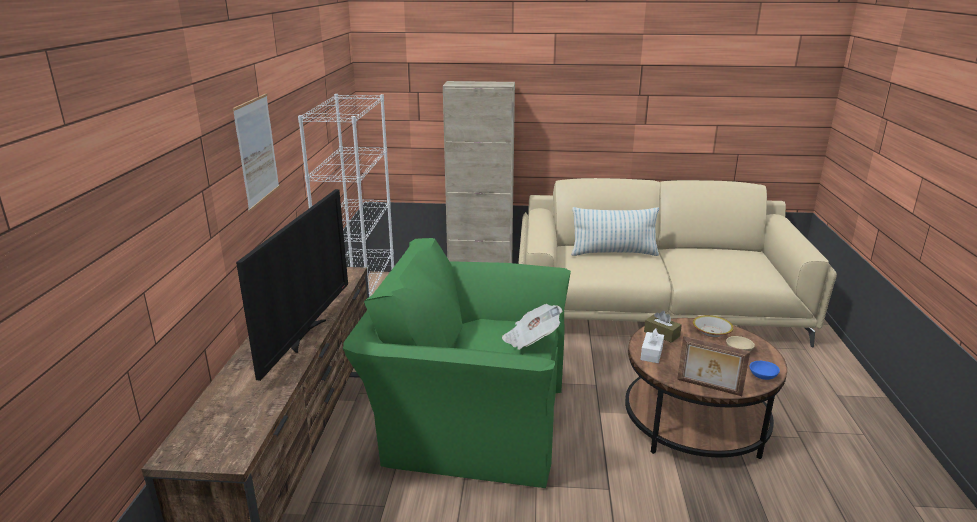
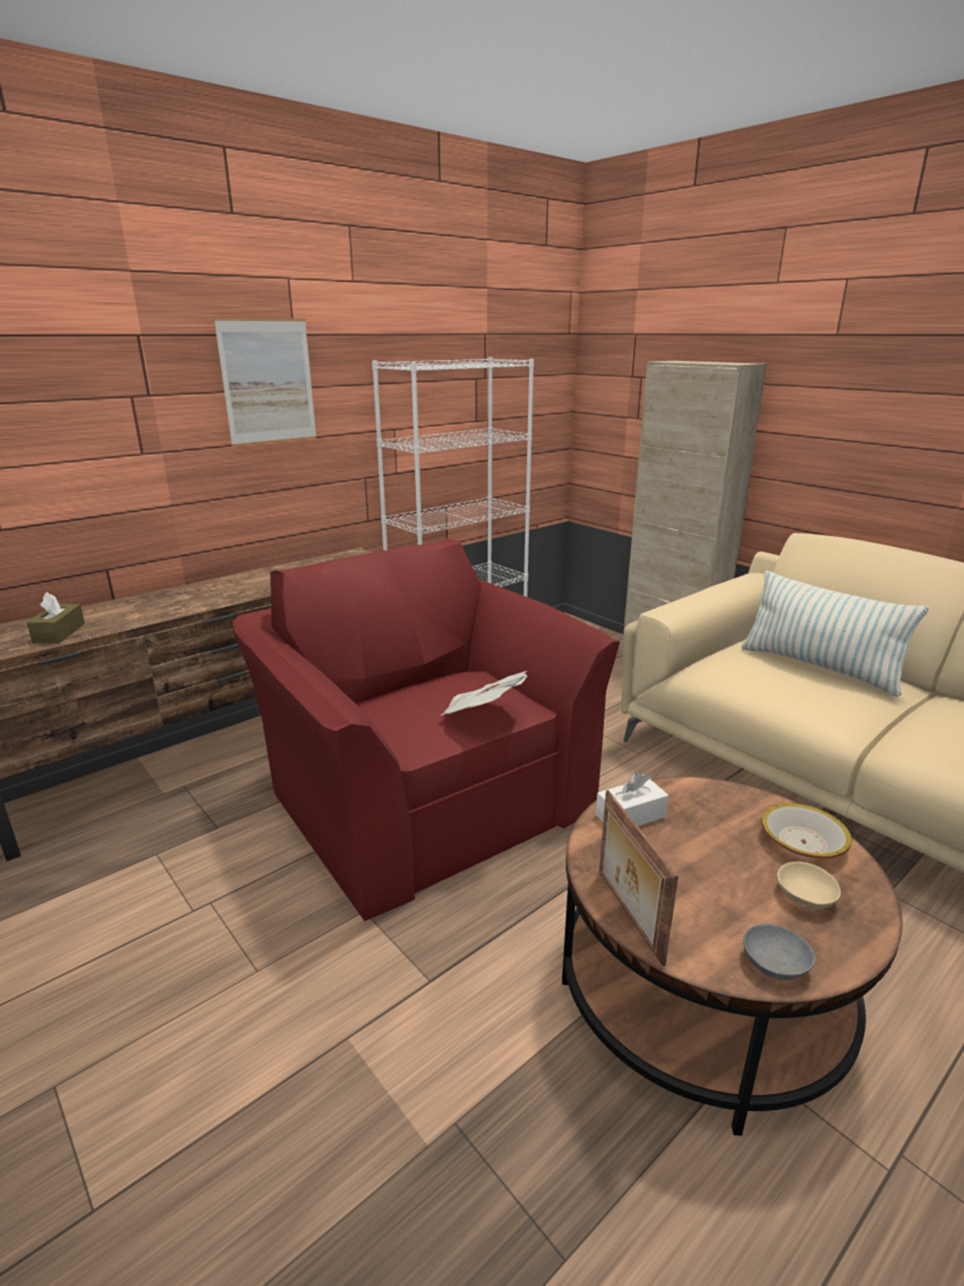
camera: 45 degrees right, 0 degrees up
television [236,189,348,381] -> none
green armchair [343,238,571,488] -> red armchair [233,538,620,921]
brown tissue box [644,311,682,343] -> brown tissue box moved to [27,592,85,643]
blue bowl [750,361,780,380] -> grey bowl [743,924,816,980]

